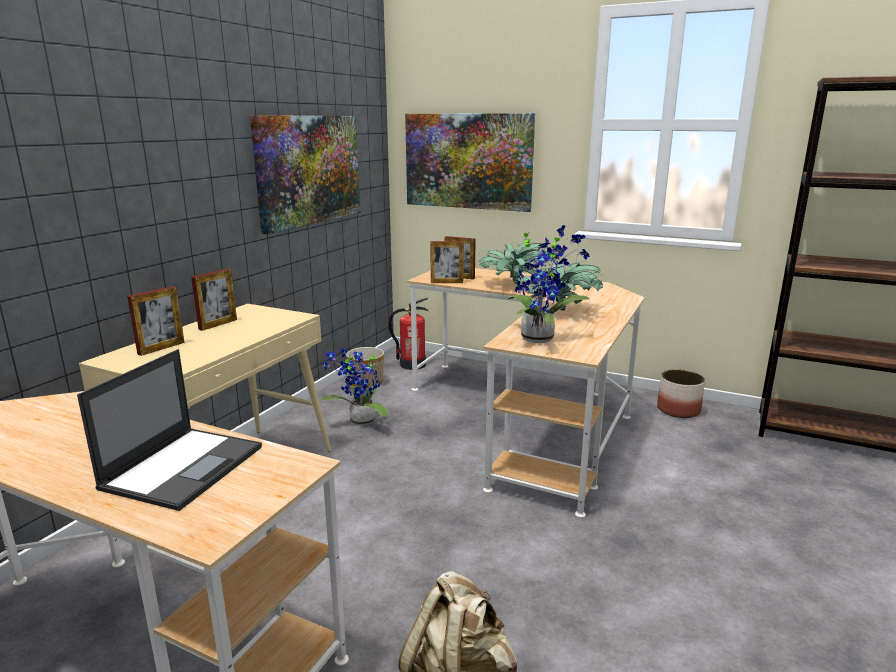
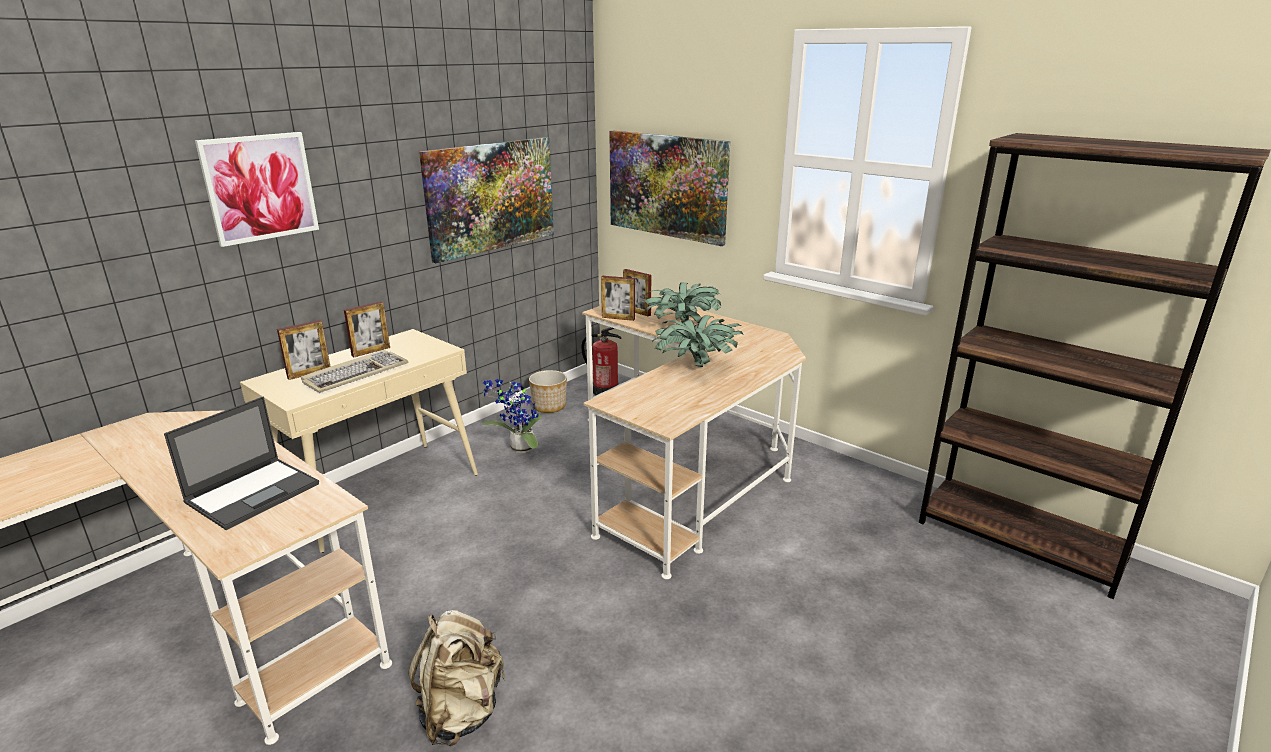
camera: 15 degrees right, 5 degrees up
potted plant [508,225,590,343] -> none
planter [657,369,705,418] -> none
none -> picture [195,132,319,247]
none -> keyboard [301,350,409,393]

